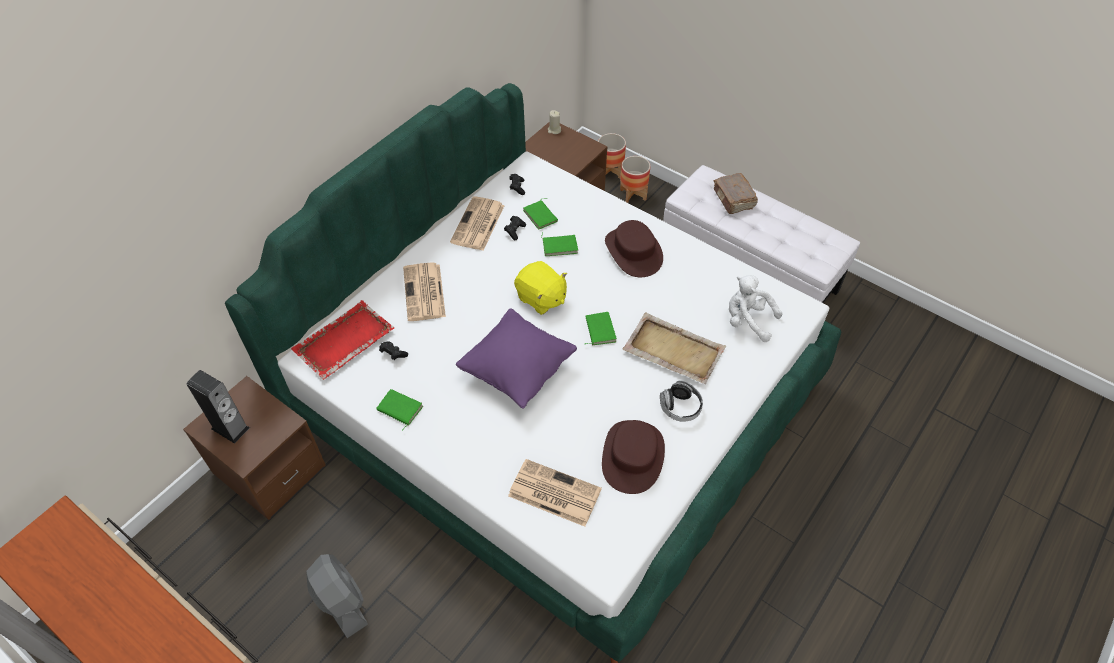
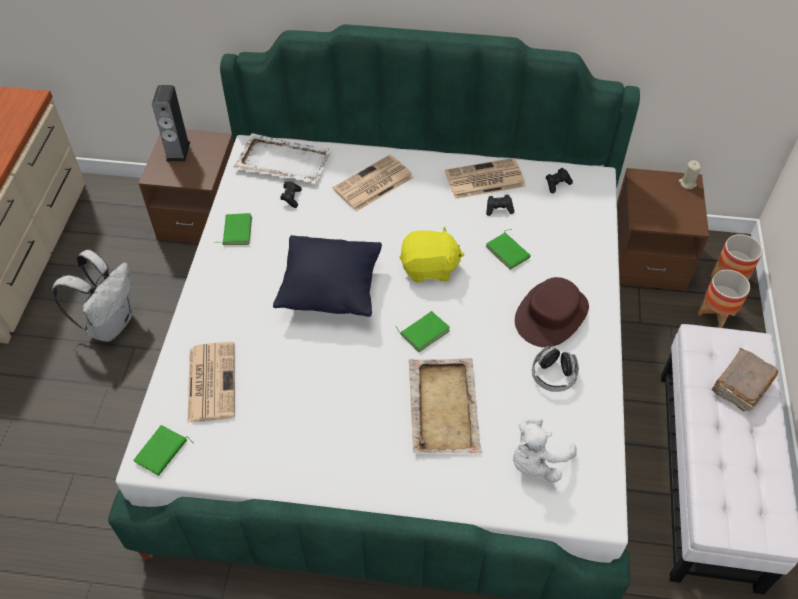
camera: 60 degrees right, 0 degrees up
red tray [291,300,394,380] -> white tray [233,133,333,183]
grey fan [306,554,368,638] -> white backpack [52,250,132,342]
purple pillow [456,309,577,409] -> black pillow [273,235,382,317]
yellow plush toy [514,261,567,315] -> yellow plush toy turned 105 degrees counterclockwise [399,226,464,283]
green book [523,198,558,230] -> green book moved to [133,425,194,476]
brown hat [602,420,665,494] -> none
headphones [660,380,703,422] -> headphones moved to [532,346,579,392]
white plush toy [729,275,783,342] -> white plush toy turned 135 degrees counterclockwise [513,418,577,483]

